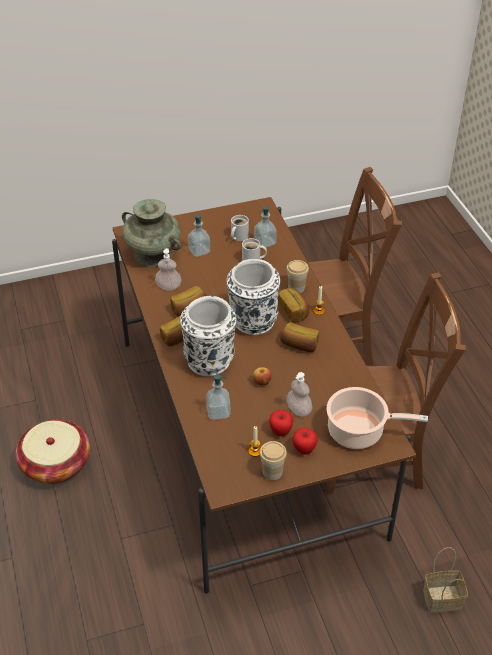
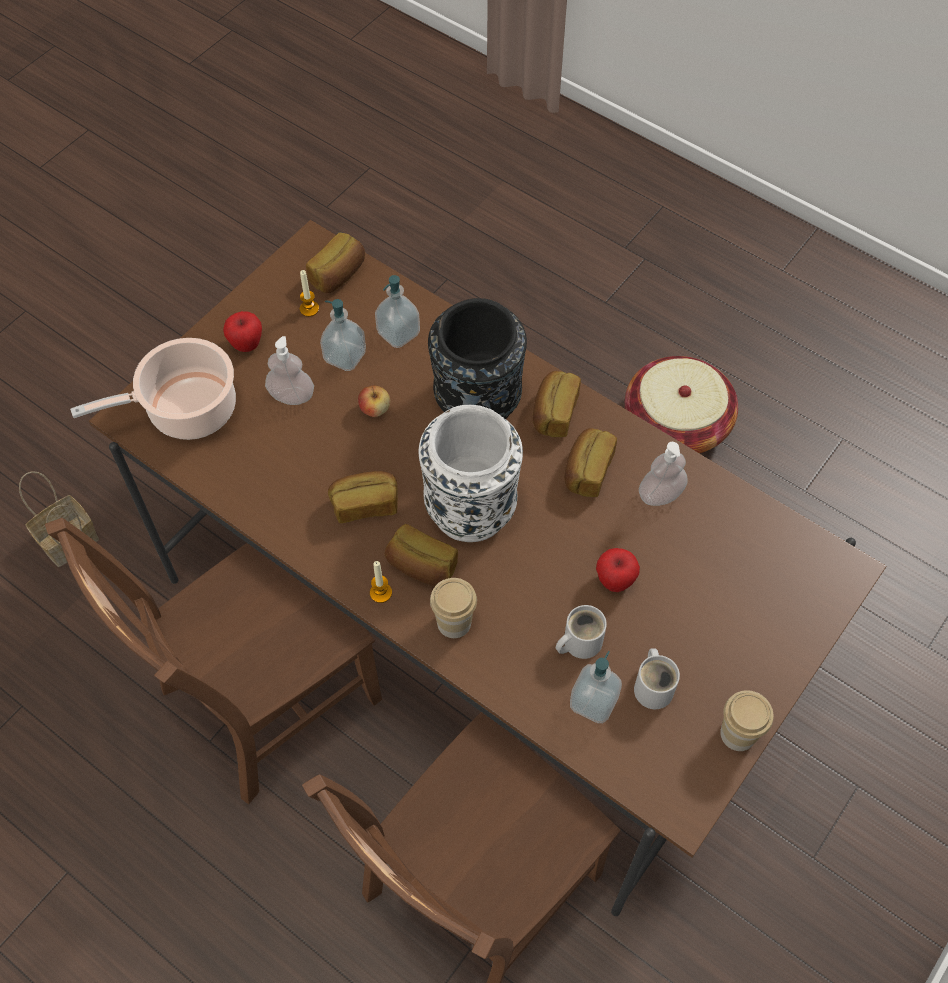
camera: 145 degrees right, 15 degrees up
turquoise vase [122,199,181,267] -> none
white vase [180,296,236,376] -> black vase [428,298,527,419]
soap dispenser [188,214,210,257] -> soap dispenser moved to [320,299,366,371]
cup [260,441,287,480] -> cup moved to [720,690,773,751]
apple [269,410,293,436] -> apple moved to [596,548,640,592]
none -> bread [306,232,365,293]

